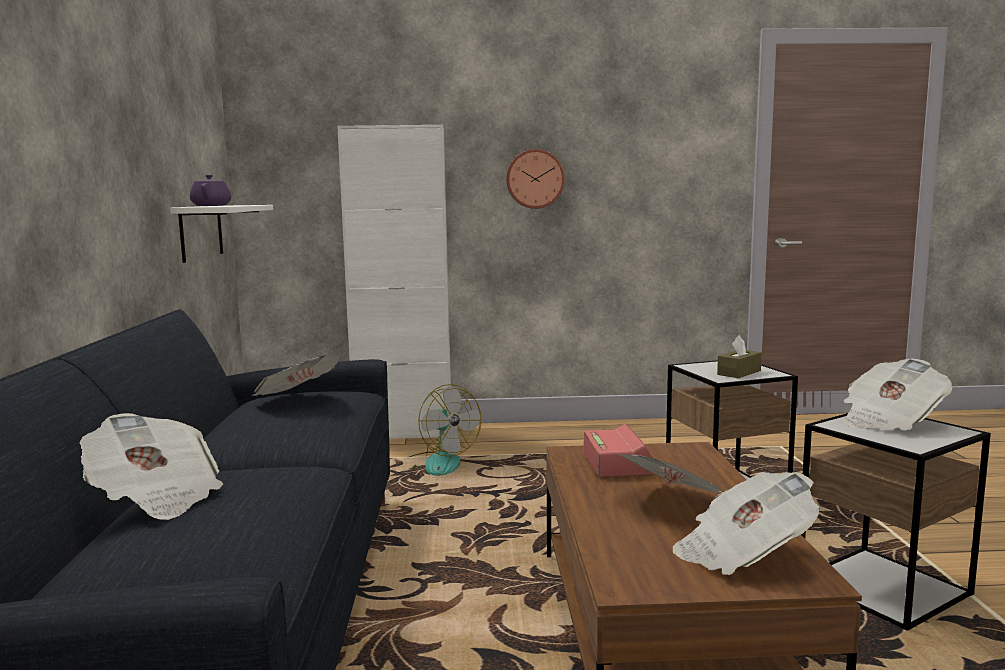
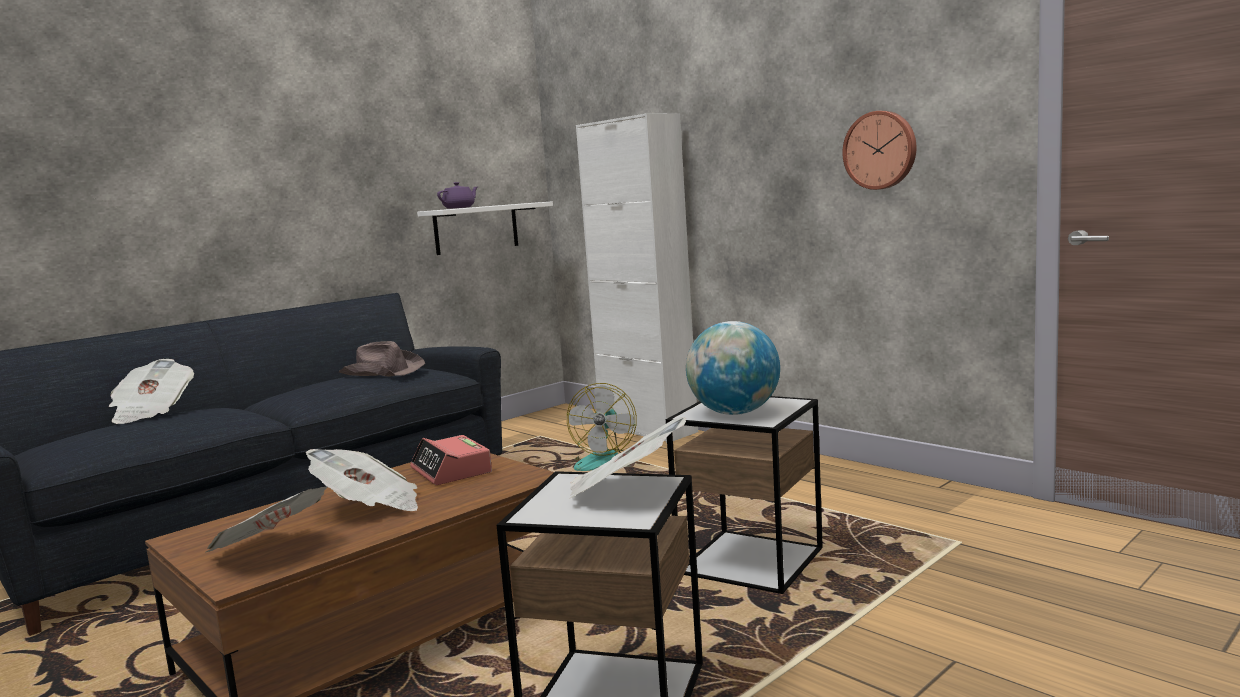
camera: 50 degrees right, 0 degrees up
newspaper [252,355,340,396] -> brown hat [339,341,425,376]
wall clock [506,149,565,209] -> wall clock moved to [842,111,916,190]
alarm clock [584,423,654,477] -> alarm clock turned 105 degrees clockwise [410,435,492,485]
brown tissue box [717,335,762,378] -> globe [686,321,780,415]

